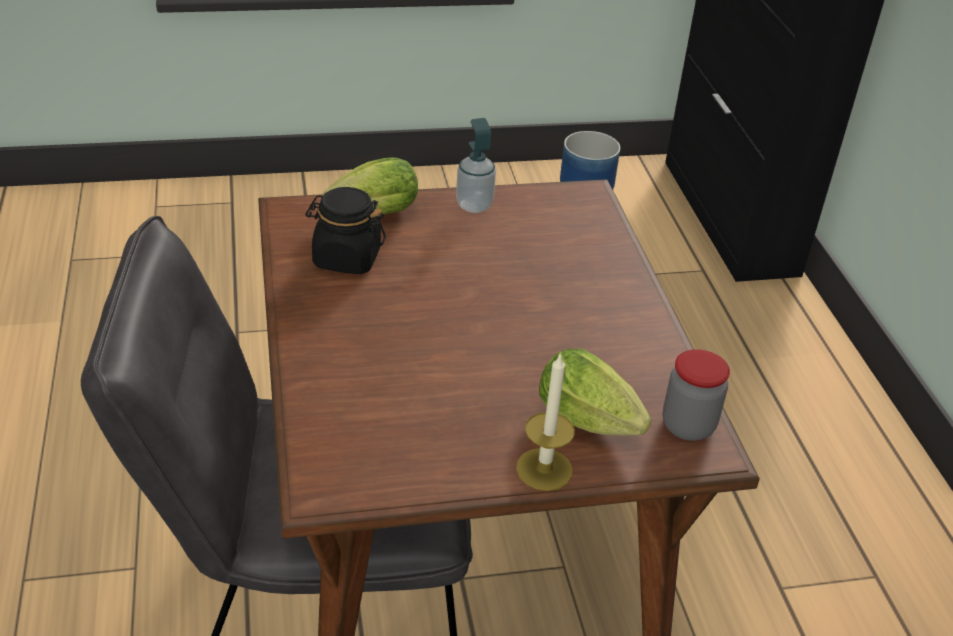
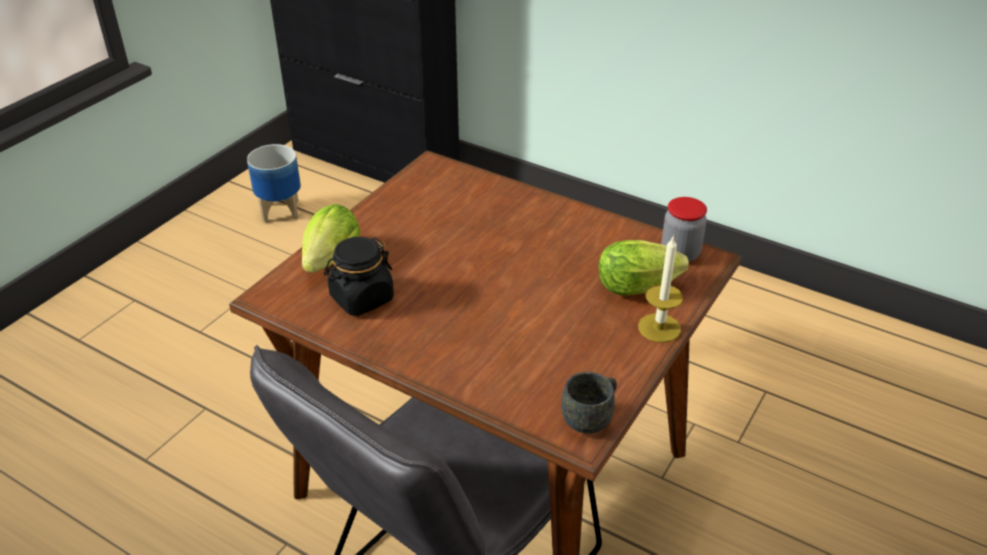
camera: 45 degrees left, 0 degrees up
soap dispenser [456,118,496,213] -> none
none -> grey mug [561,372,617,433]

